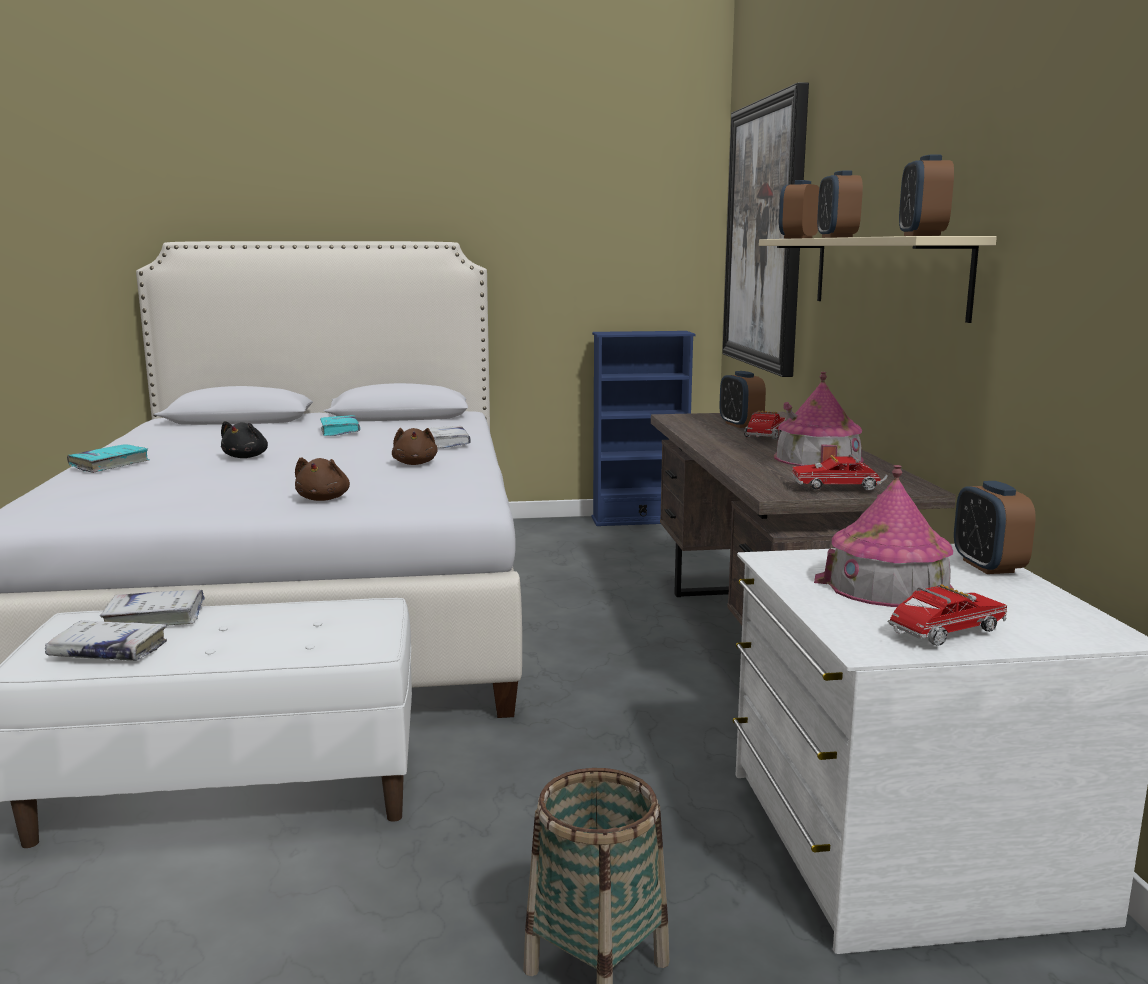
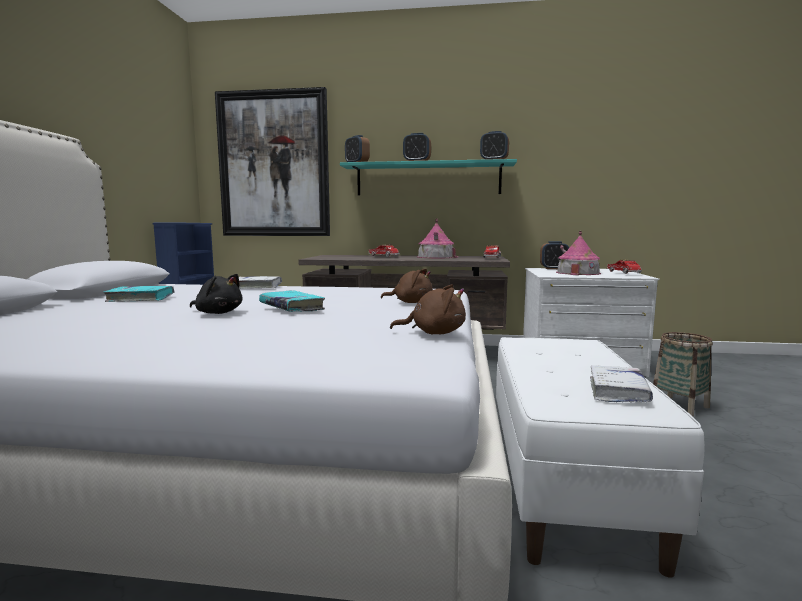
camera: 75 degrees left, 5 degrees down
turquoise book [67,444,149,473] -> turquoise book moved to [259,290,325,312]
white book [100,590,205,625] -> none
brown plush toy [392,428,438,465] -> brown plush toy moved to [390,284,466,334]
alarm clock [719,371,766,428] -> none
beige shelf [759,236,997,323] -> turquoise shelf [340,159,517,195]

